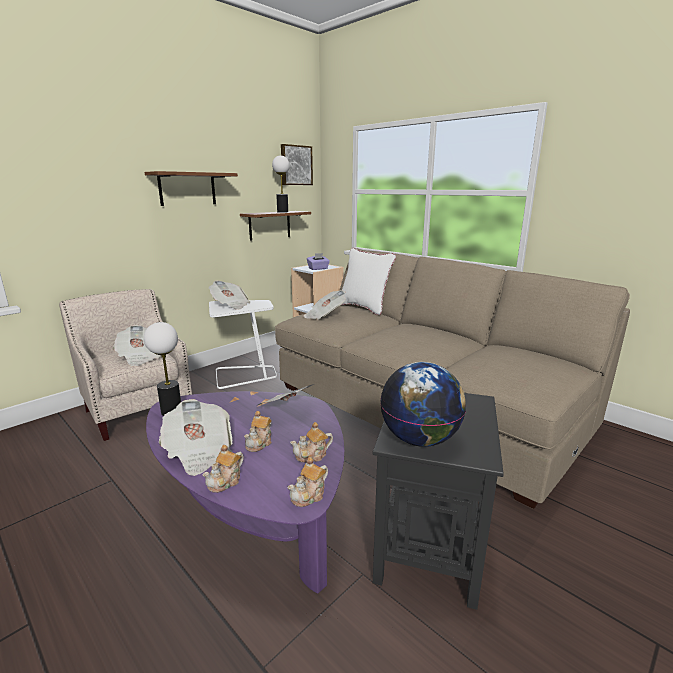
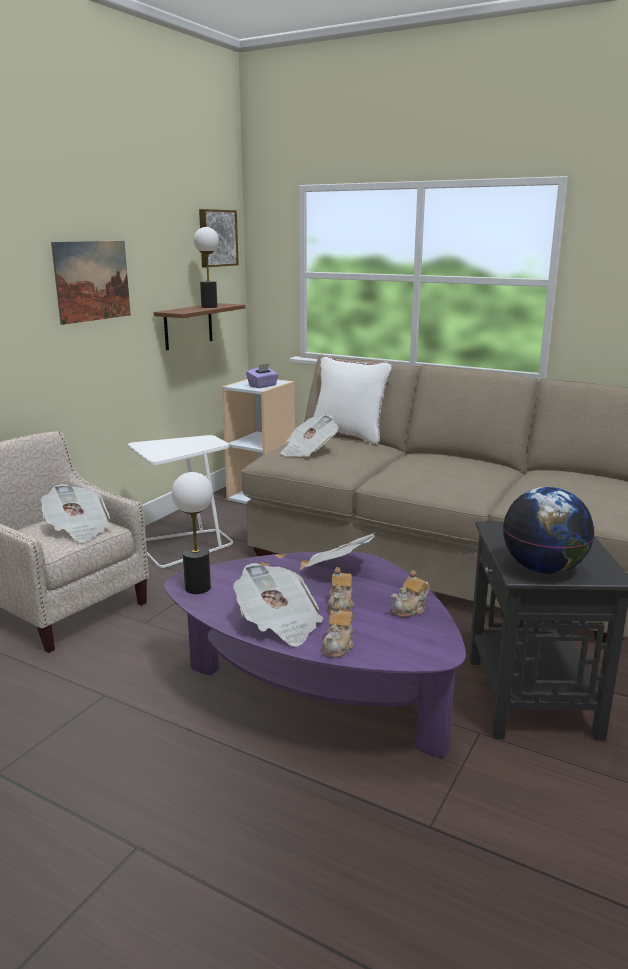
camera: 15 degrees left, 0 degrees up
brown shelf [144,171,238,206] -> picture [51,241,131,325]
newspaper [209,281,250,310] -> none
teapot [288,457,328,507] -> none

